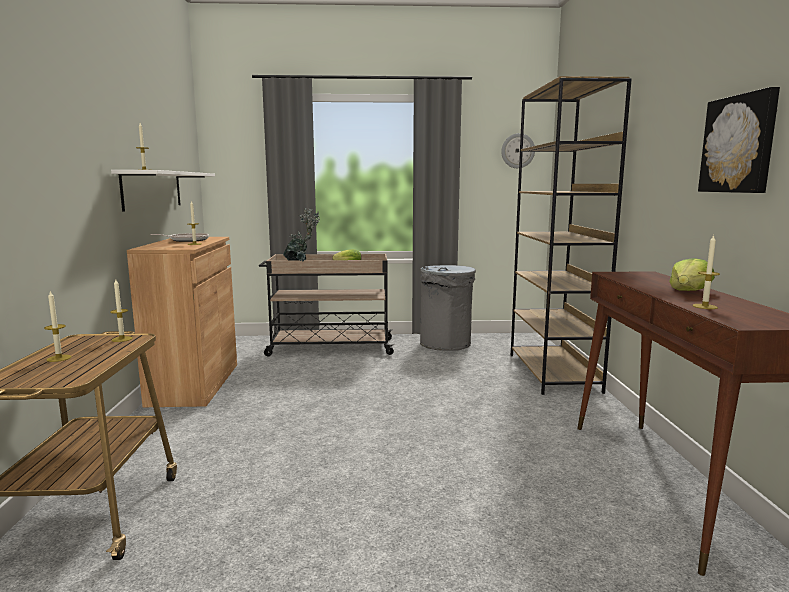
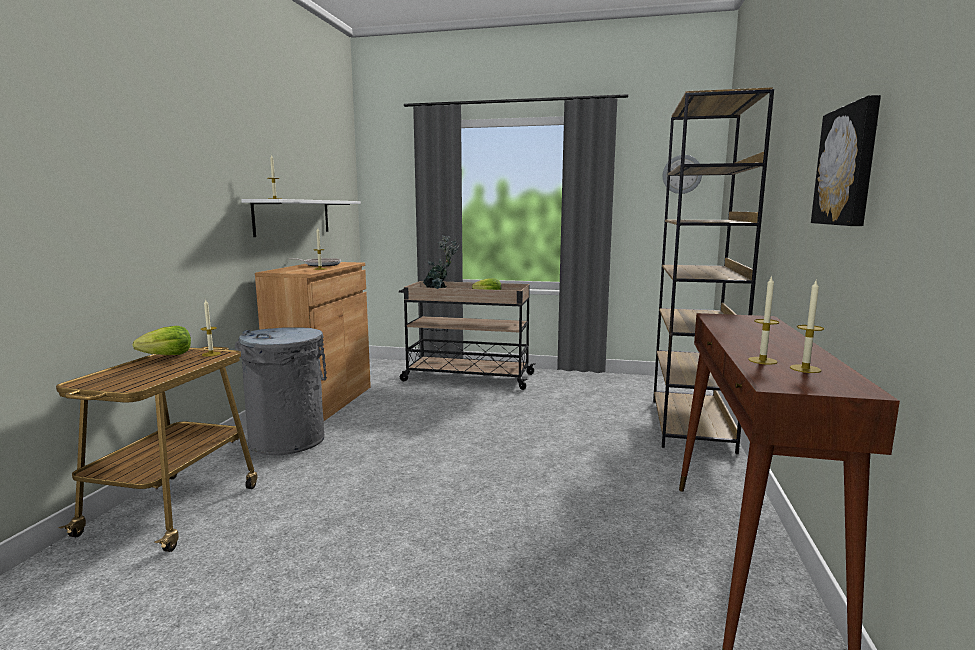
camera: 15 degrees right, 0 degrees up
candle [44,291,72,362] -> candle moved to [790,281,824,373]
grey trash can [420,265,476,351] -> grey trash can moved to [235,327,327,456]
lettuce [669,258,715,291] -> lettuce moved to [133,326,191,355]

